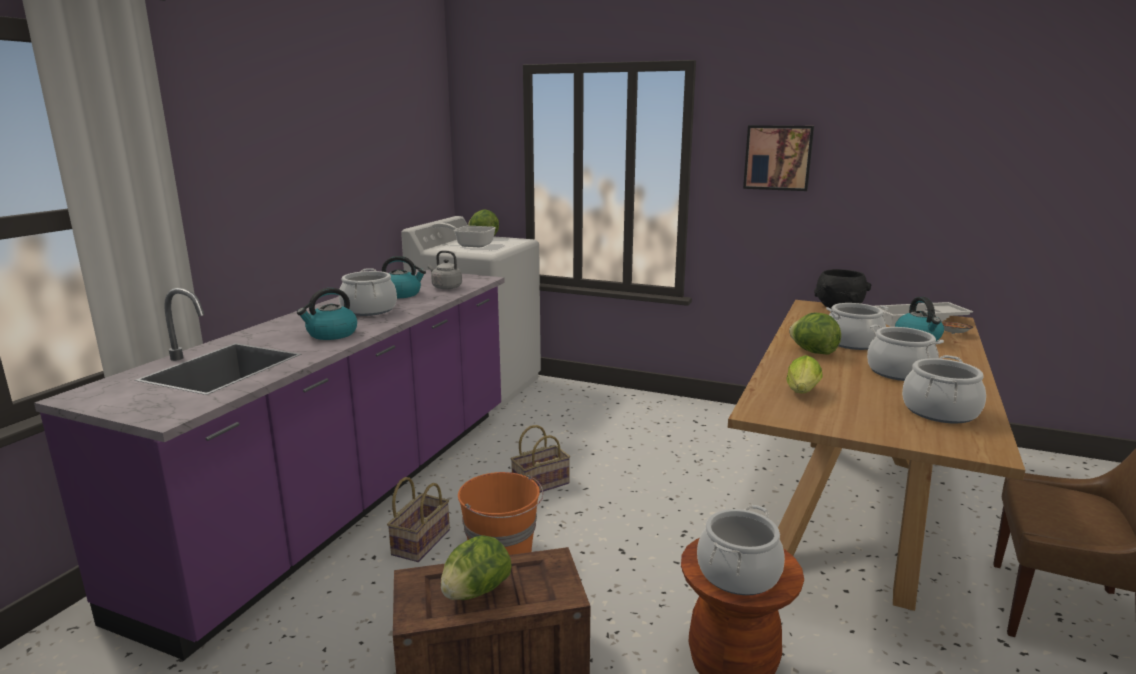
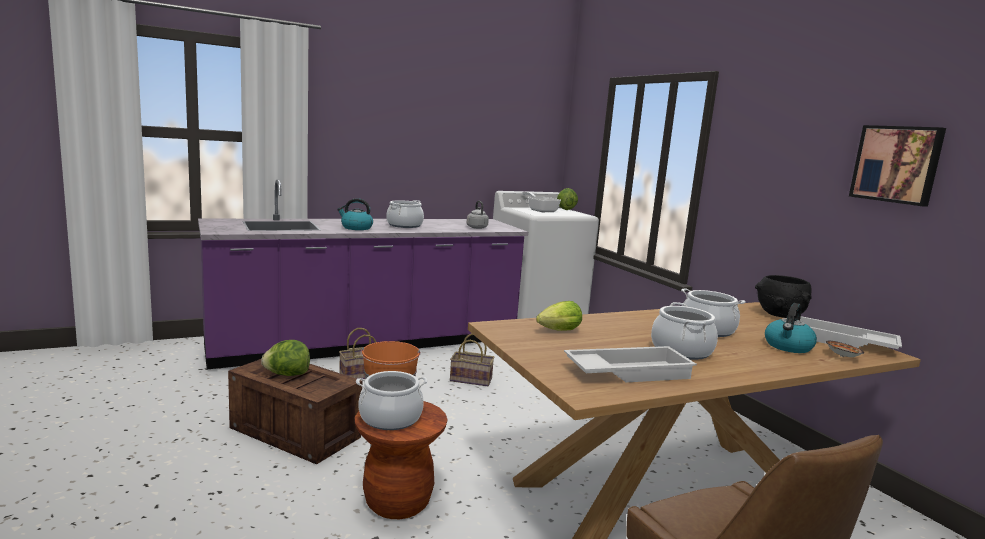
camera: 40 degrees right, 5 degrees down
kettle [382,256,426,298] -> none
picture [743,125,814,191] -> picture moved to [849,125,946,206]
lettuce [789,313,841,355] -> none
cooking pot [902,355,986,424] -> white tray [564,346,697,383]

